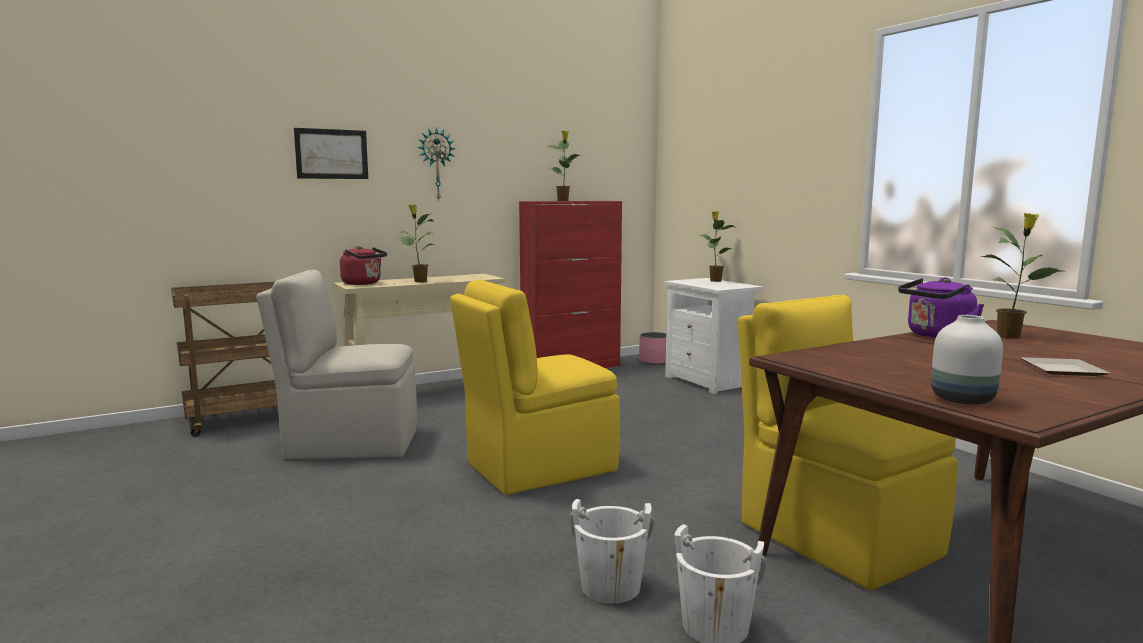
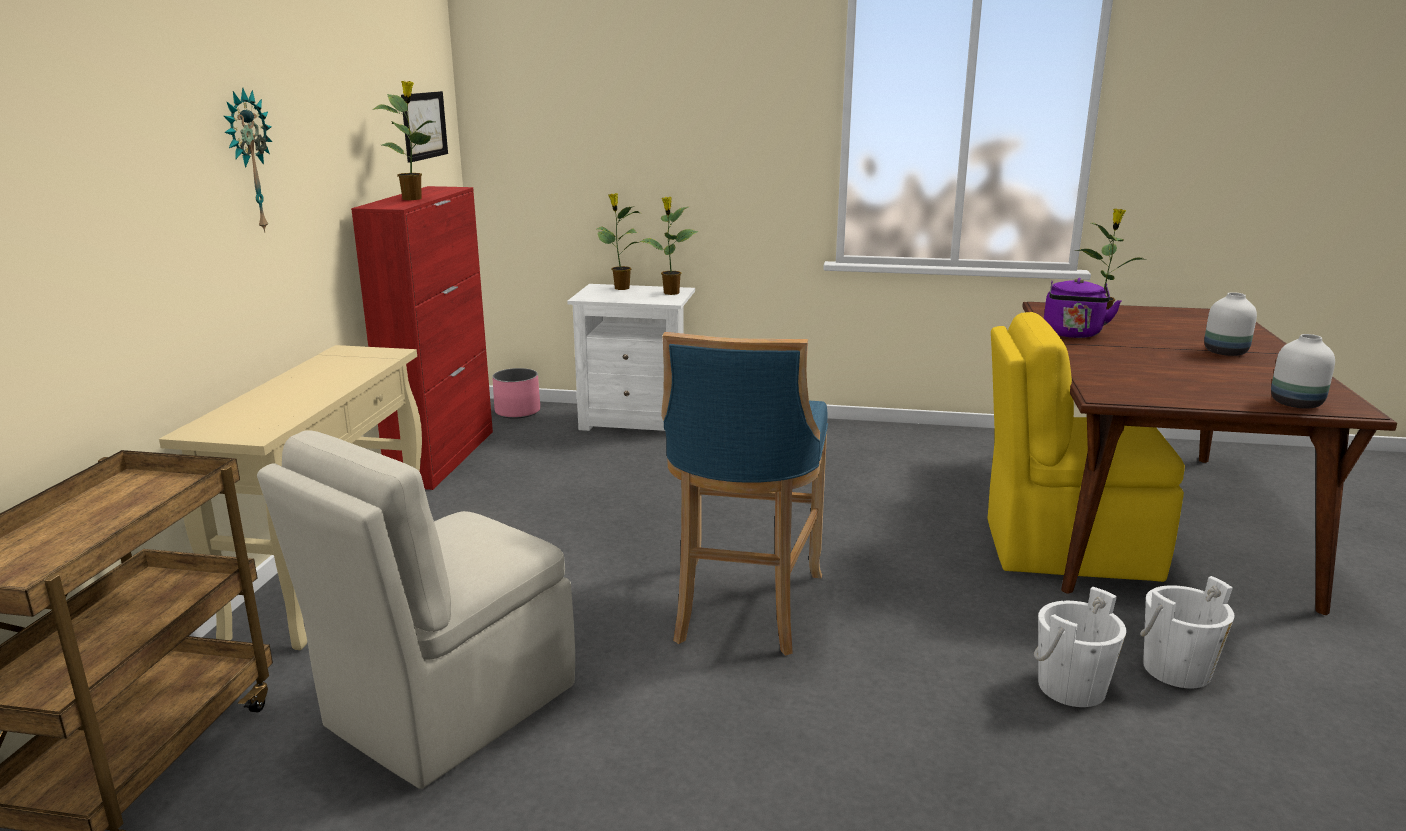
camera: 50 degrees left, 10 degrees up
picture [294,128,368,179] -> picture moved to [401,91,448,163]
red kettle [340,246,387,285] -> none
potted plant [399,204,435,282] -> potted plant moved to [639,197,699,295]
yellow chair [450,280,620,495] -> blue stool [661,332,828,656]
plate [1021,357,1110,376] -> white vase [1204,292,1257,356]

